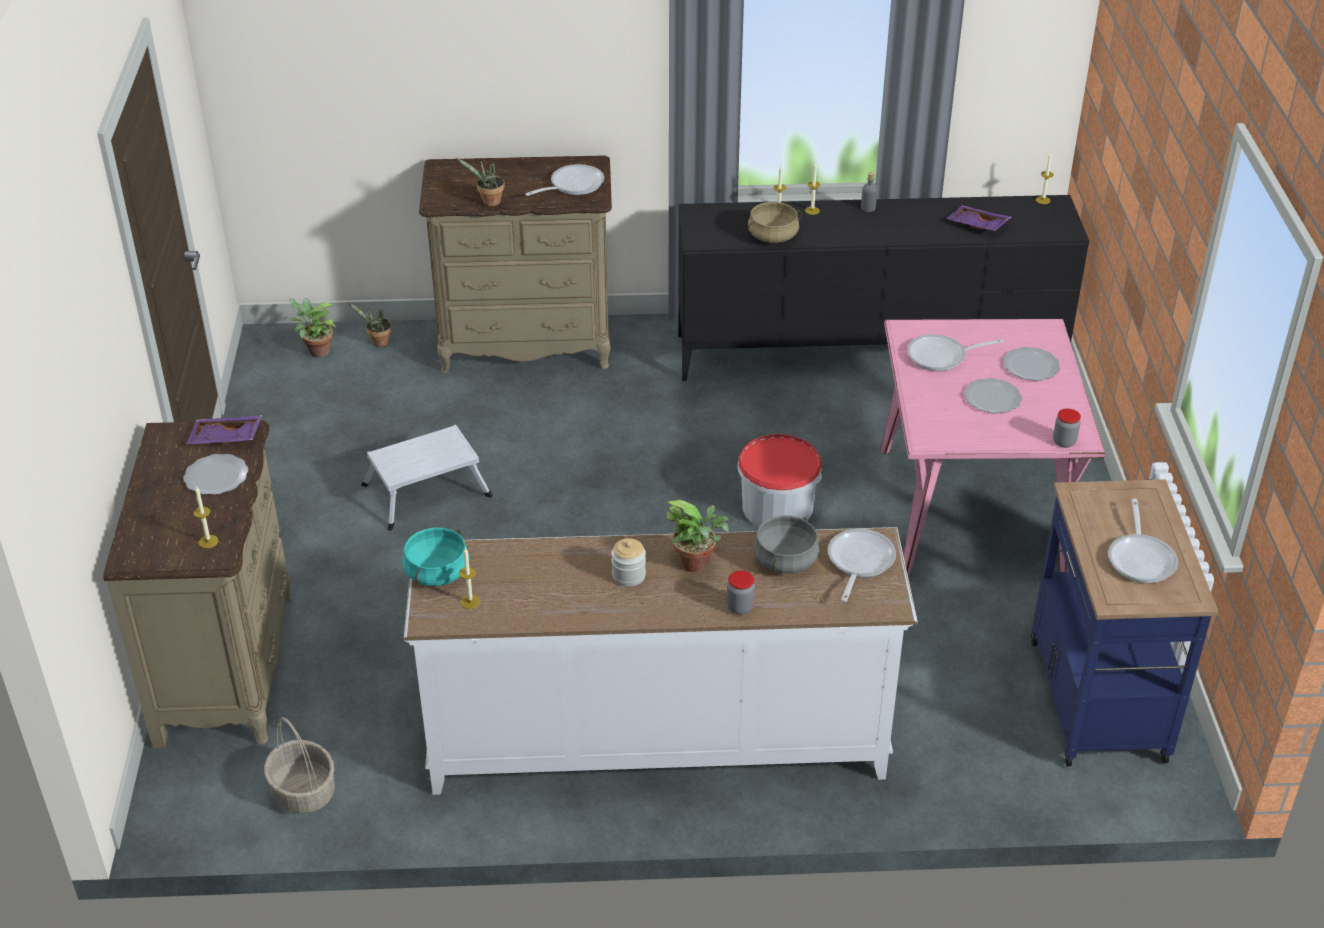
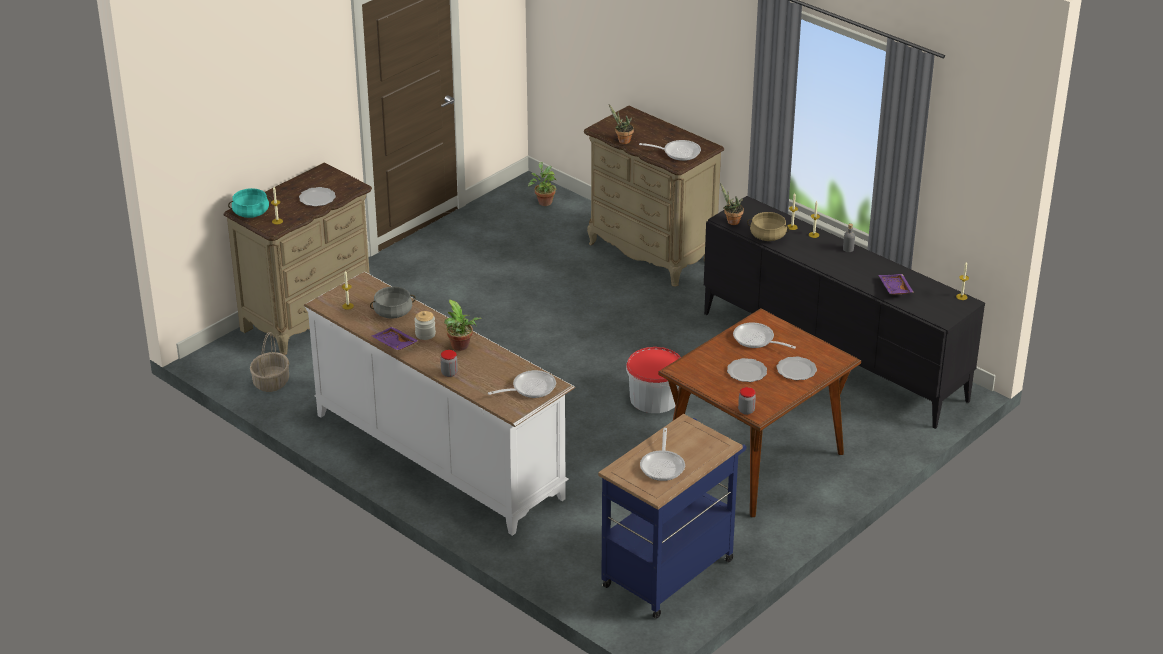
camera: 45 degrees right, 5 degrees down
purple tray [186,415,262,444] -> purple tray moved to [372,327,418,350]
potted plant [347,302,392,347] -> potted plant moved to [720,183,744,225]
white step ladder [361,425,493,531] -> none
turquoise cooking pot [402,528,470,586] -> turquoise cooking pot moved to [228,188,272,218]
grey cooking pot [753,516,819,573] -> grey cooking pot moved to [370,286,416,319]
pink dining table [880,319,1105,576] -> brown dining table [658,308,861,517]
frying pan [1108,499,1178,583] -> frying pan turned 45 degrees counterclockwise [640,428,685,481]

